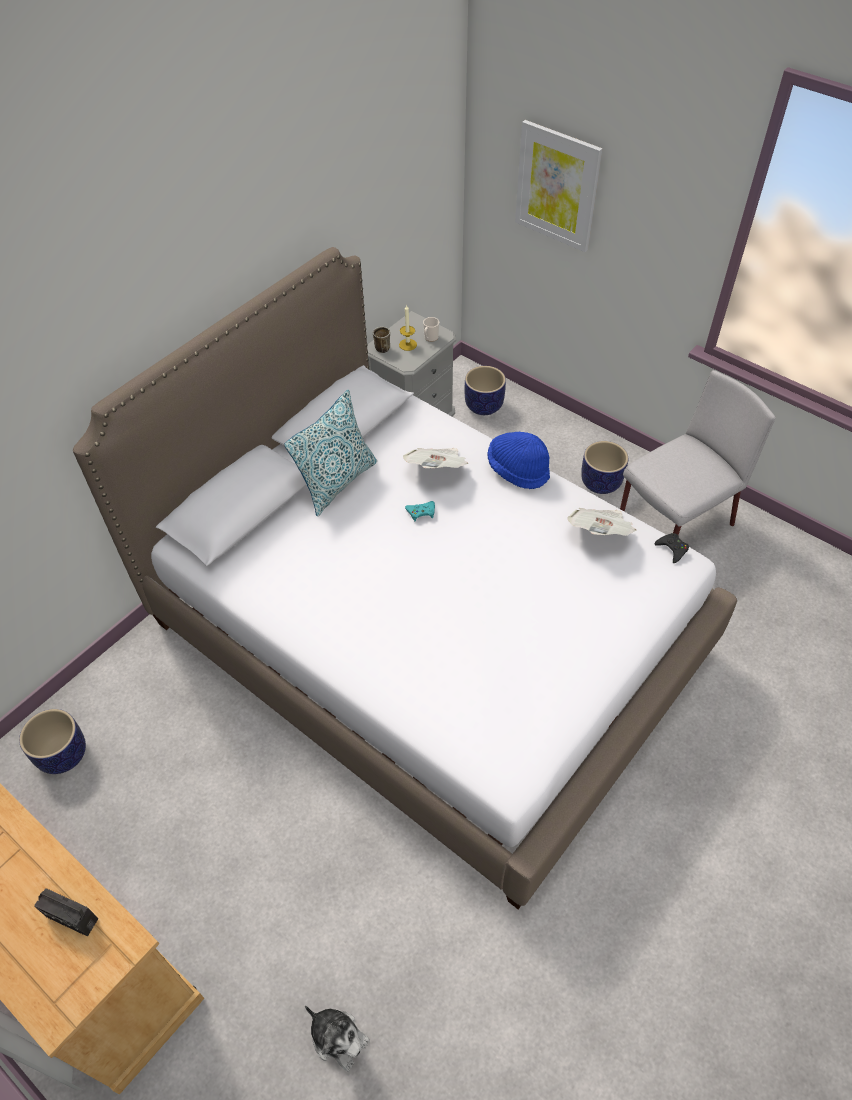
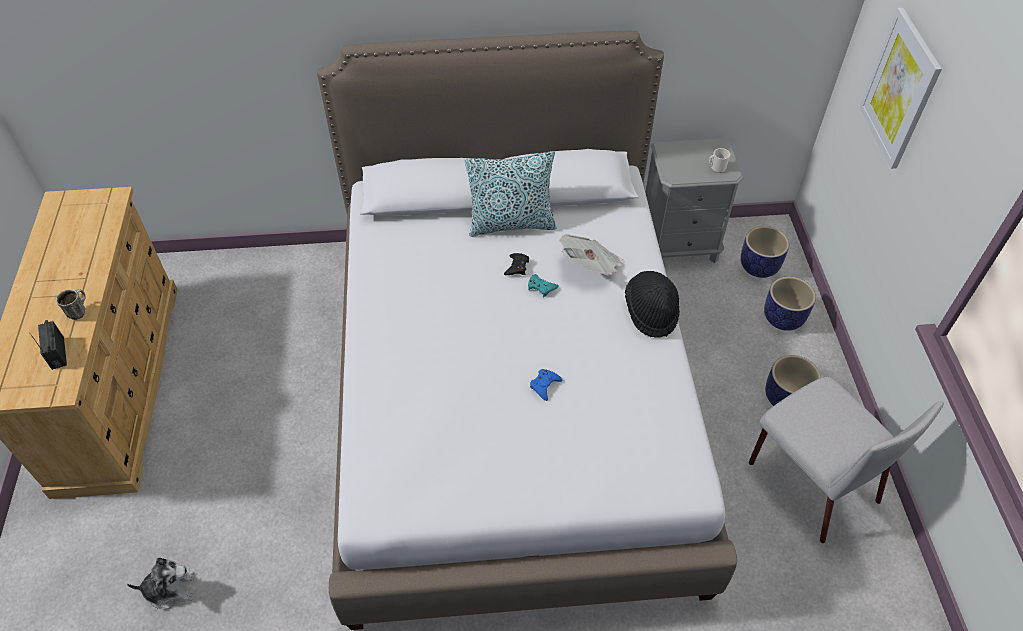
camera: 45 degrees right, 0 degrees up
planter [19,709,86,774] -> planter moved to [764,276,816,331]
plush toy [305,1006,370,1071] -> plush toy turned 90 degrees counterclockwise [127,558,195,609]
mug [373,326,390,353] -> mug moved to [56,289,86,320]
candle [399,305,417,351] -> none
blue hat [487,432,550,489] -> black hat [625,271,680,338]
newspaper [567,508,636,536] -> none
grey chair [620,370,776,535] -> grey chair turned 45 degrees clockwise [749,376,944,543]
black game controller [654,533,689,563] -> black game controller moved to [504,253,529,275]
none -> blue game controller [530,369,562,401]

